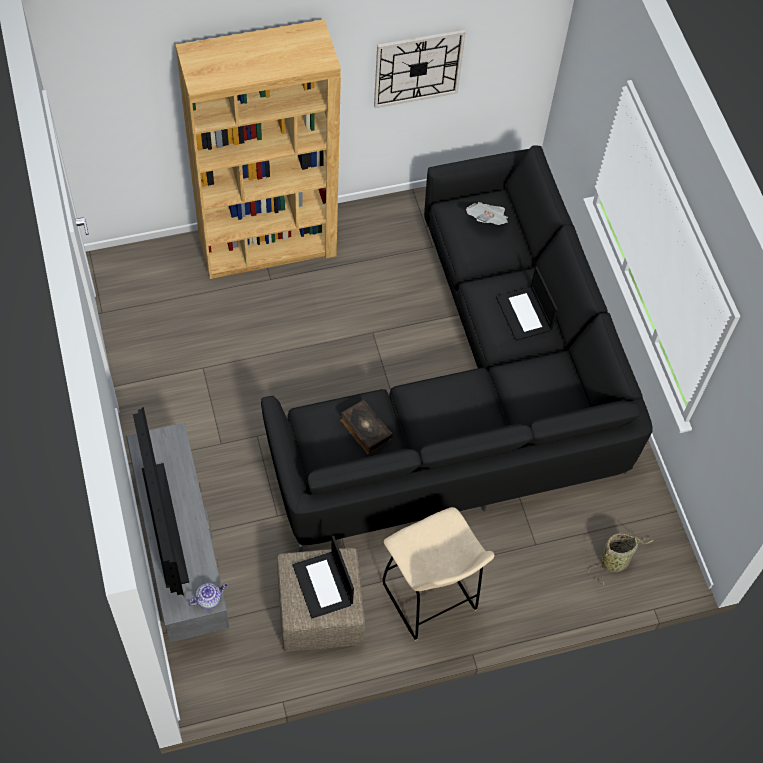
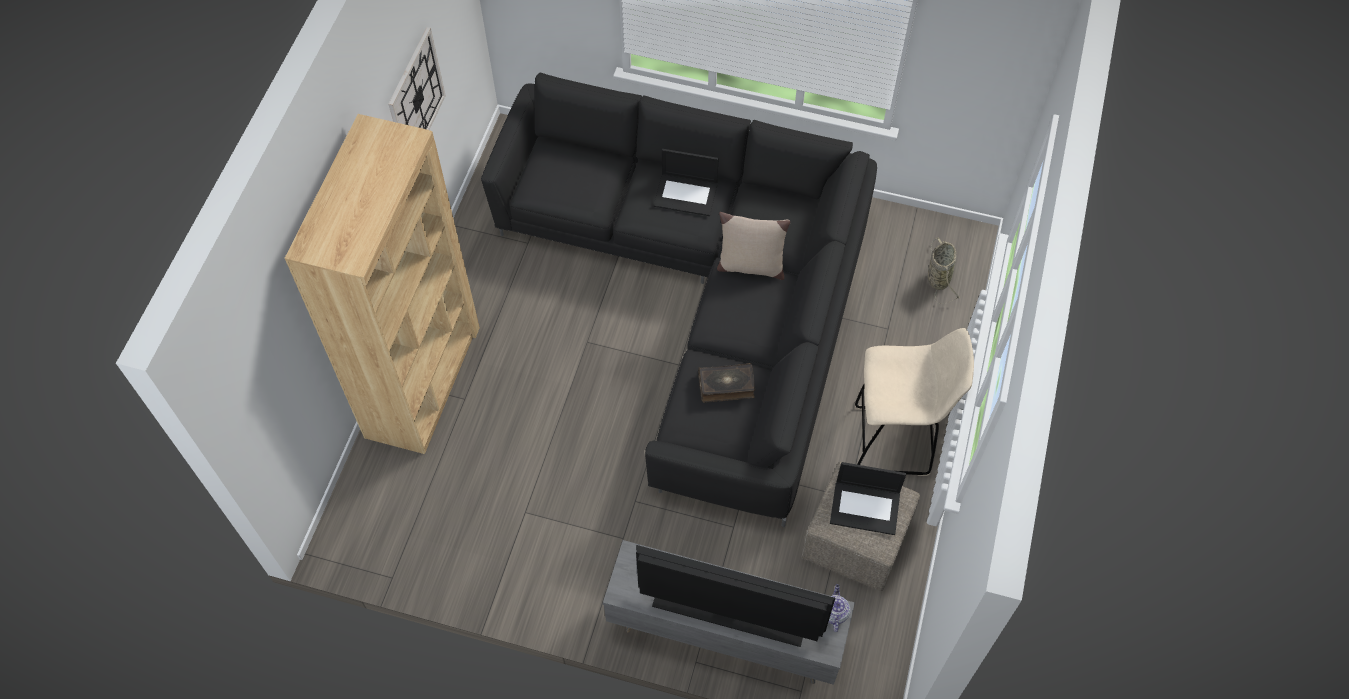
camera: 55 degrees left, 0 degrees up
newspaper [466,202,508,225] -> none
none -> beige pillow [717,212,790,280]

